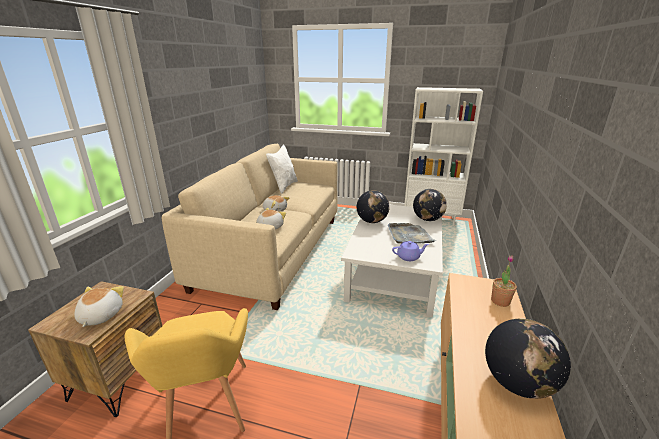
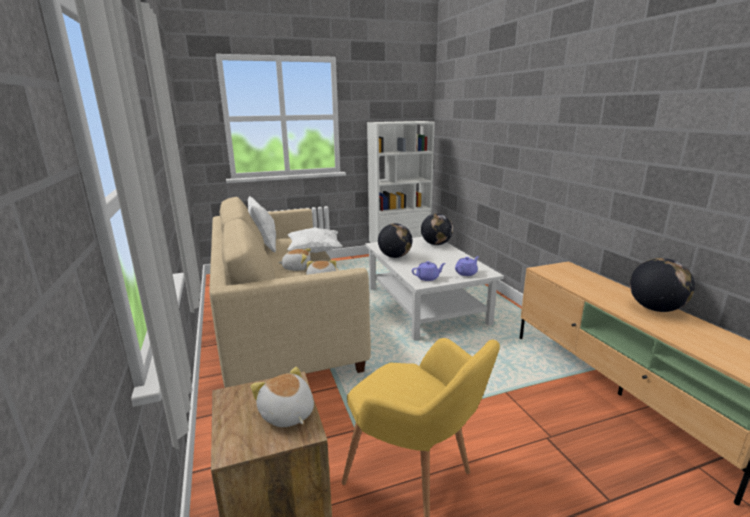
camera: 35 degrees left, 5 degrees down
grey tray [388,223,436,244] -> none
potted plant [491,255,517,307] -> none
none -> white pillow [287,227,343,253]
none -> purple teapot [412,261,446,281]

